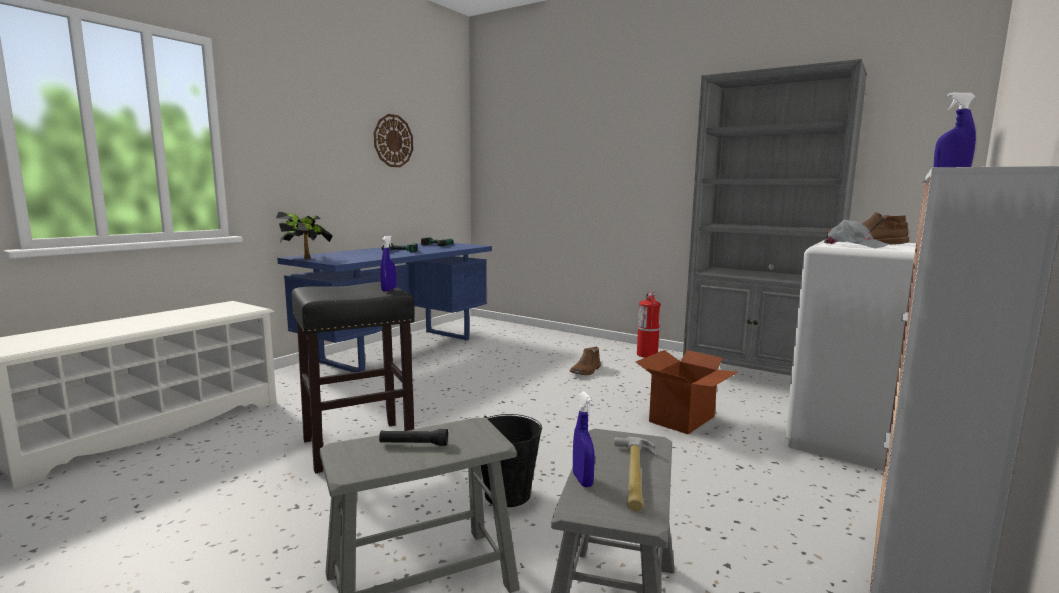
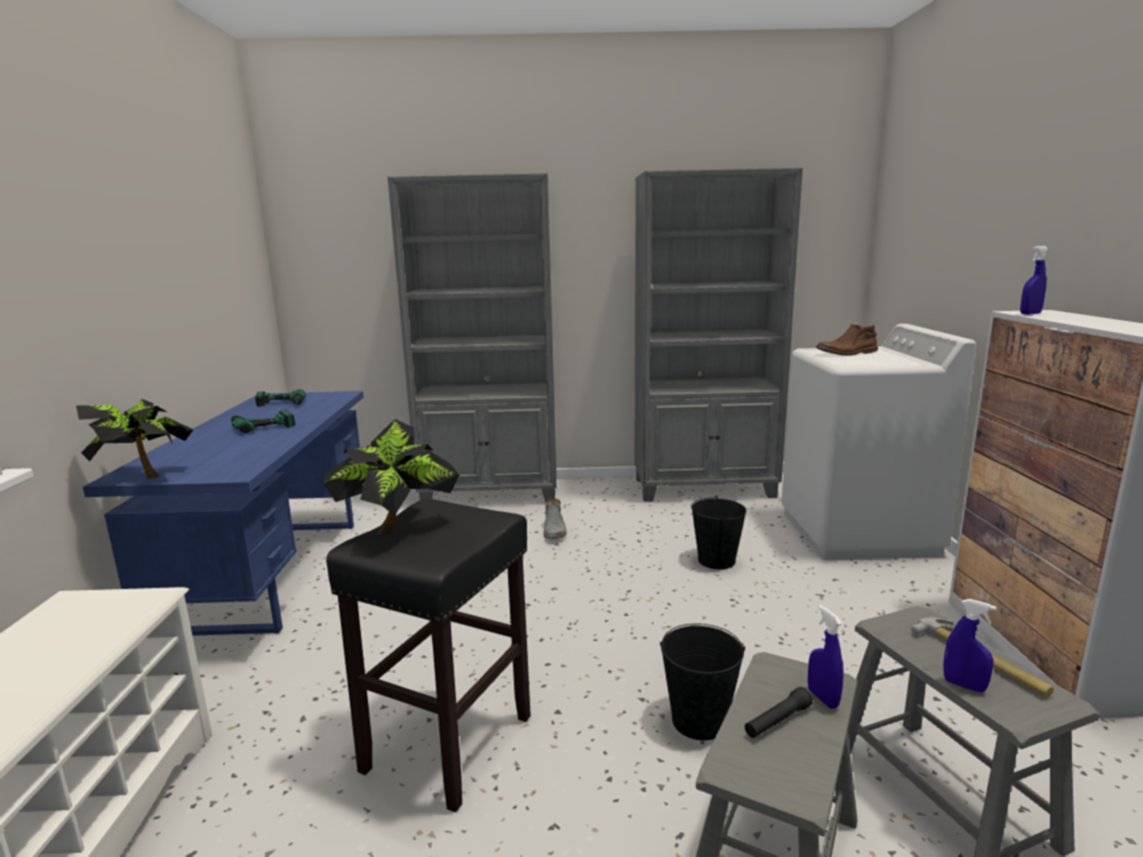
camera: 35 degrees left, 5 degrees up
wall clock [374,114,413,167] -> none
blue spray bottle [380,235,396,292] -> blue spray bottle moved to [808,605,844,709]
brown boot [570,347,601,375] -> grey boot [543,498,567,539]
cardboard box [636,350,738,434] -> black bucket [691,496,747,569]
fire extinguisher [637,292,661,358] -> none
grey cap [824,219,889,248] -> none
none -> potted plant [323,419,460,535]
none -> grey bookcase [388,173,557,502]

